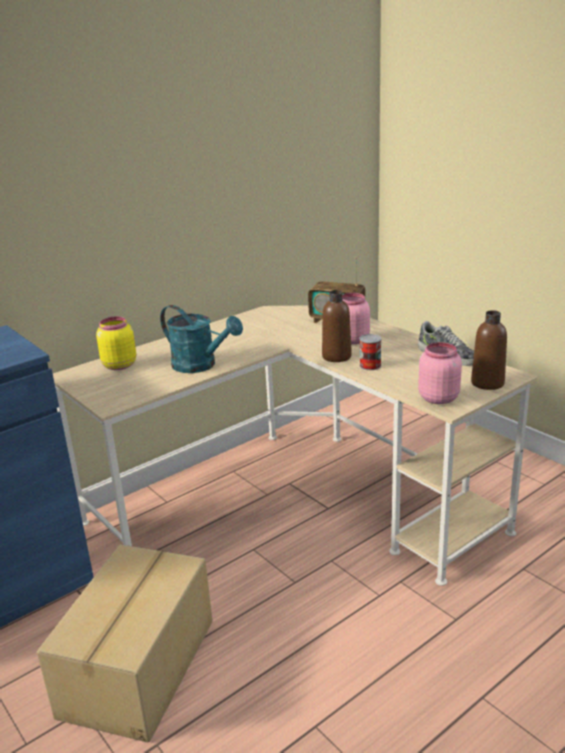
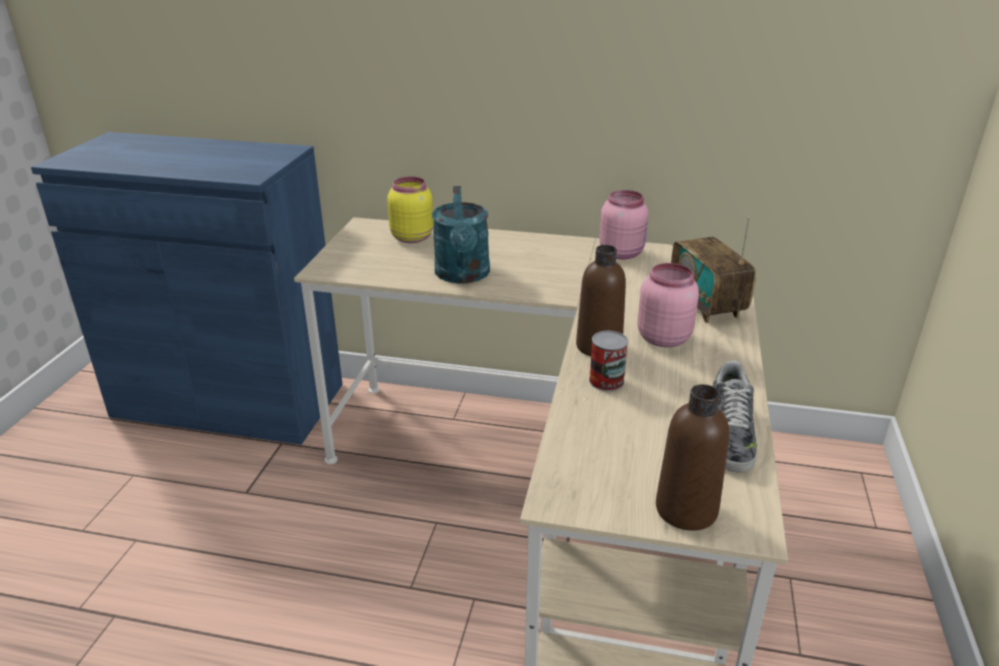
camera: 50 degrees right, 5 degrees up
cardboard box [37,544,213,742] -> none
pink jar [418,342,462,404] -> pink jar moved to [599,190,648,259]

